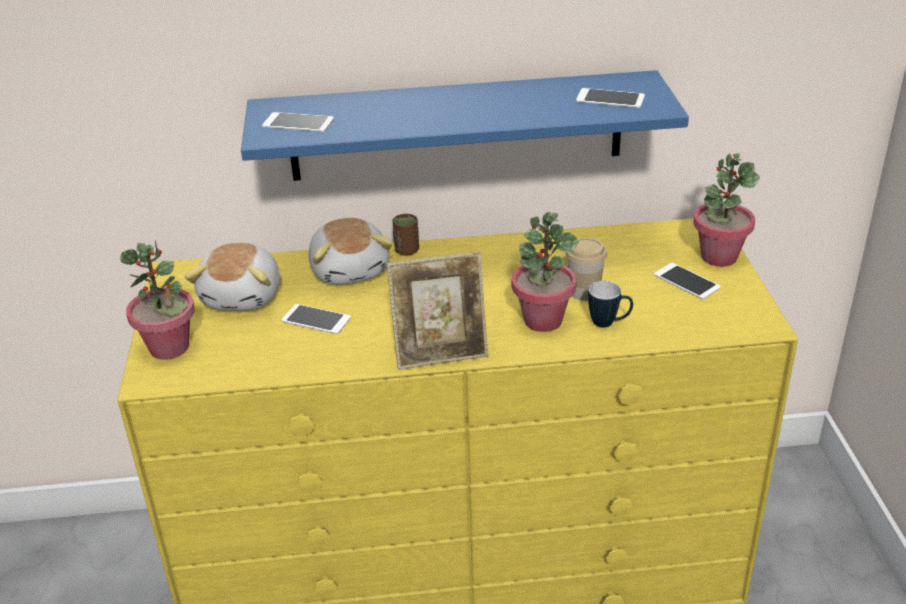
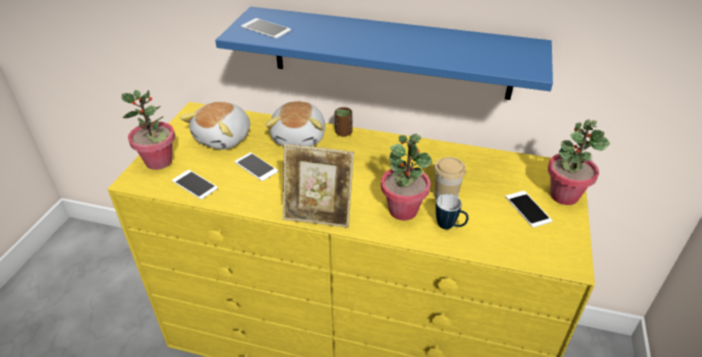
camera: 20 degrees right, 5 degrees up
phone [576,88,645,108] -> phone moved to [172,170,218,200]

